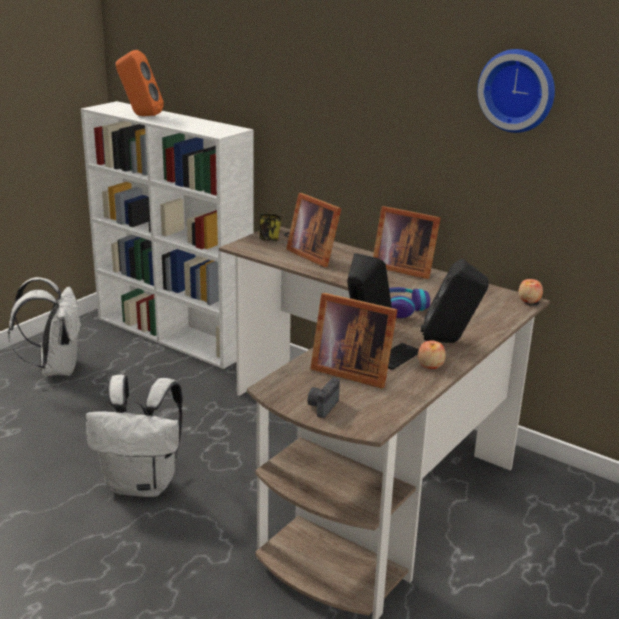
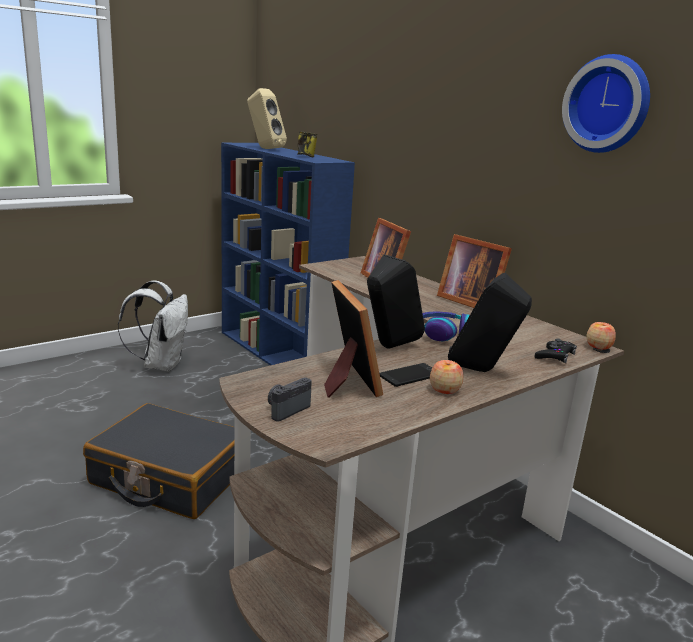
camera: 15 degrees right, 5 degrees down
white bookcase [81,101,254,369] -> blue bookcase [221,143,355,366]
white backpack [85,375,183,497] -> black suitcase [83,403,235,519]
orange speaker [116,50,164,116] -> beige speaker [247,88,287,149]
mug [260,213,281,241] -> mug moved to [297,131,318,157]
picture frame [310,293,397,388] -> picture frame turned 150 degrees counterclockwise [324,280,383,398]
none -> black game controller [534,338,577,363]

